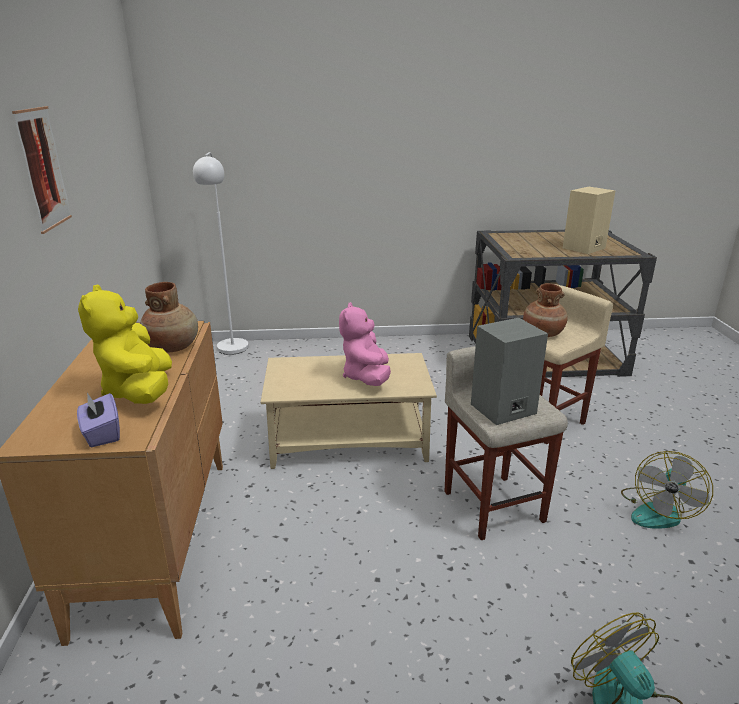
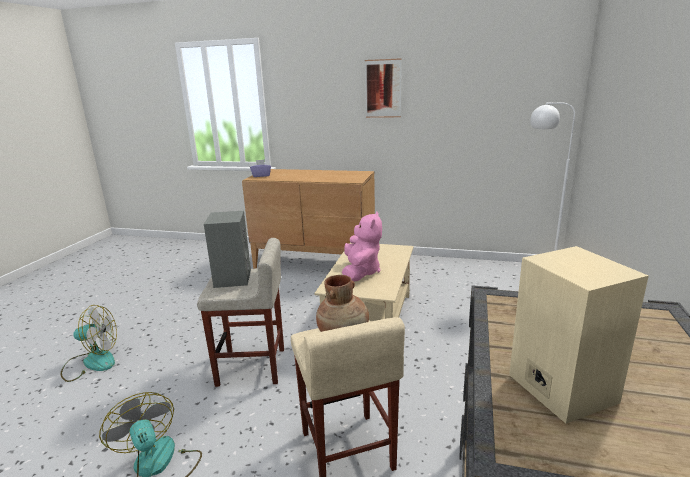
camera: 110 degrees right, 5 degrees down
yellow plush toy [78,285,172,404] -> none
brown vase [140,282,198,353] -> none
pink plush toy [339,302,391,386] -> pink plush toy turned 75 degrees clockwise [342,212,382,282]

